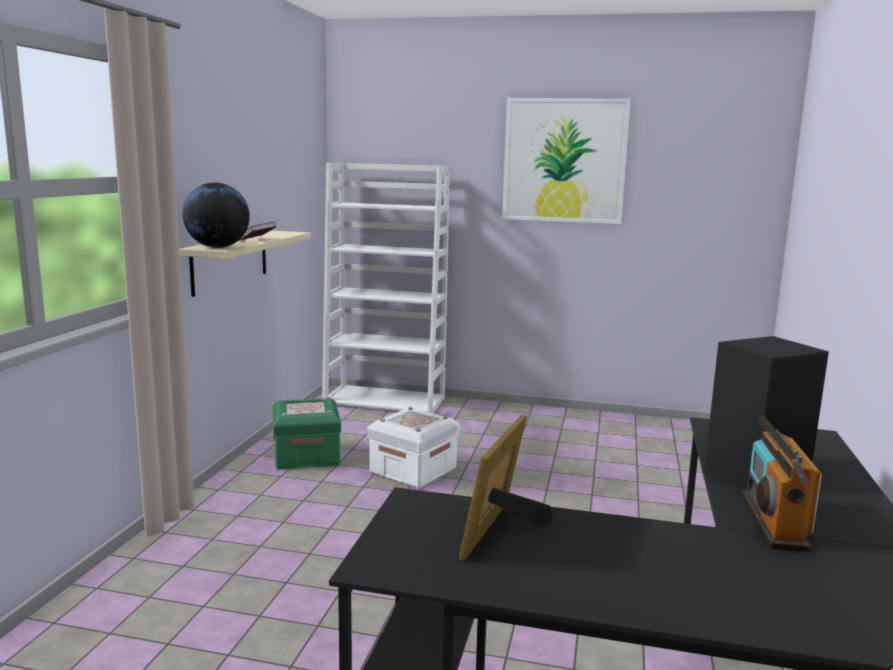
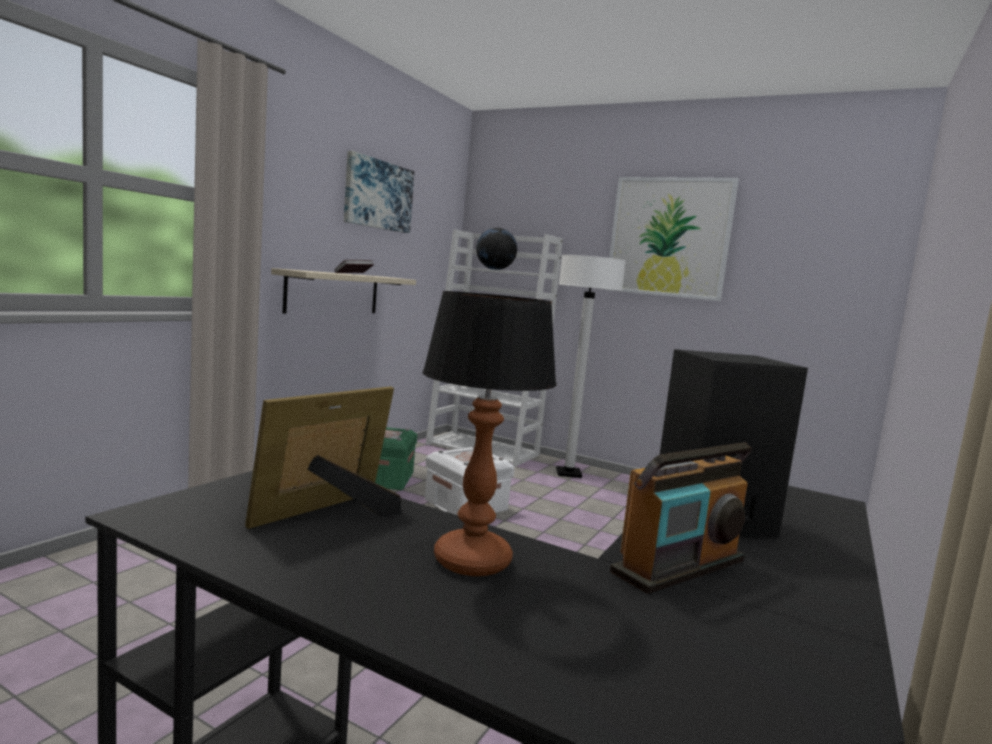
camera: 15 degrees right, 5 degrees down
globe [183,183,250,248] -> globe moved to [476,228,517,270]
radio [741,415,822,552] -> radio turned 150 degrees counterclockwise [610,442,752,594]
none -> picture [344,151,414,233]
none -> table lamp [422,291,557,576]
none -> white floor lamp [556,255,626,478]

